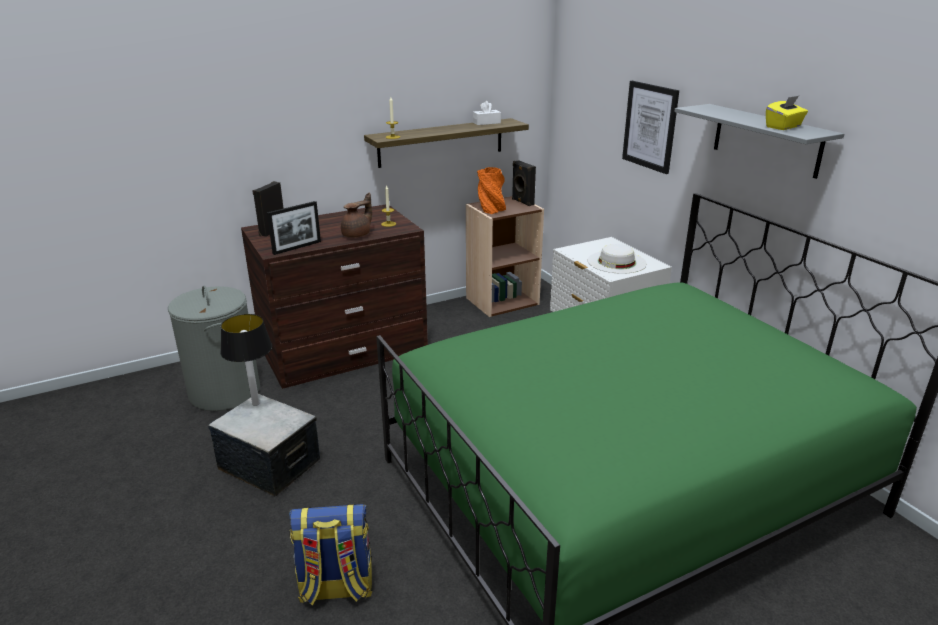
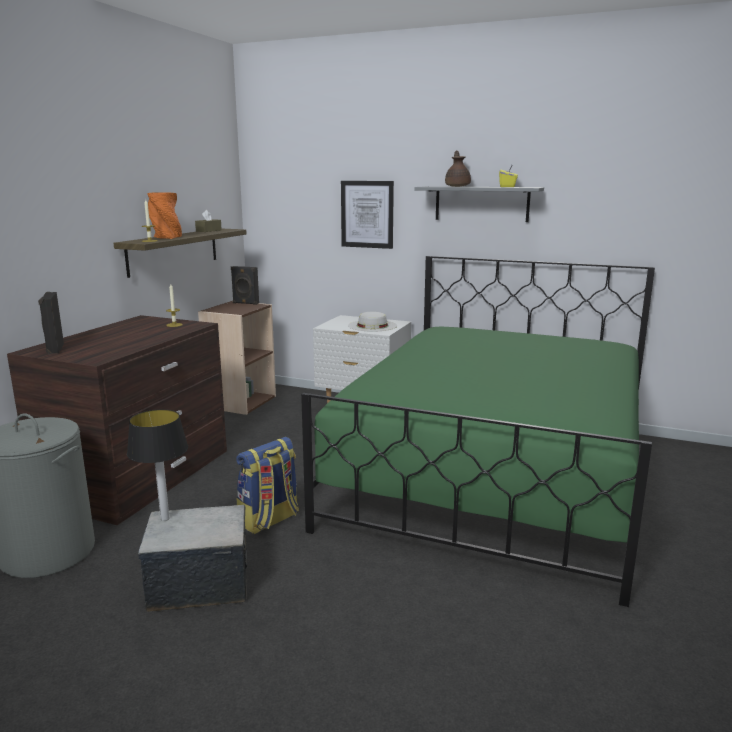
camera: 40 degrees left, 10 degrees down
picture frame [267,201,321,255] -> none
backpack [290,504,372,606] -> backpack moved to [236,437,299,534]
brown teapot [341,193,372,238] -> brown teapot moved to [445,150,471,187]
white tissue box [473,101,501,125] -> brown tissue box [195,210,222,232]
orange vase [477,167,506,214] -> orange vase moved to [147,192,182,239]

